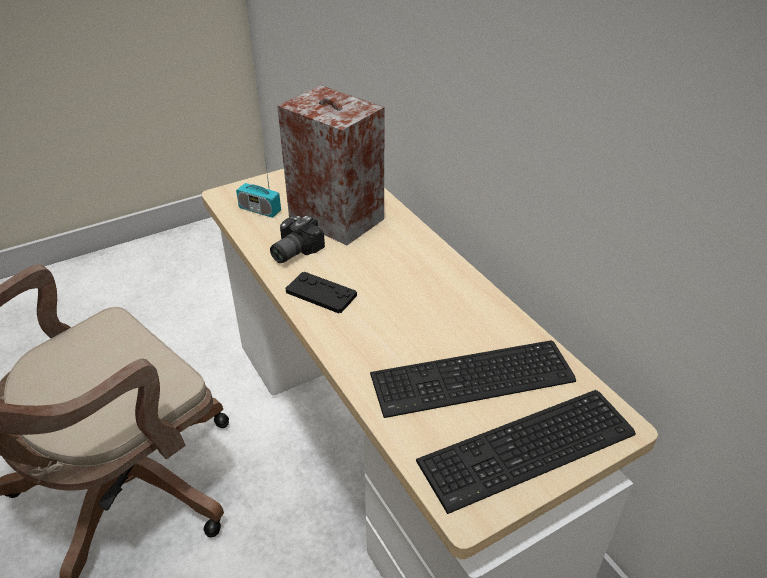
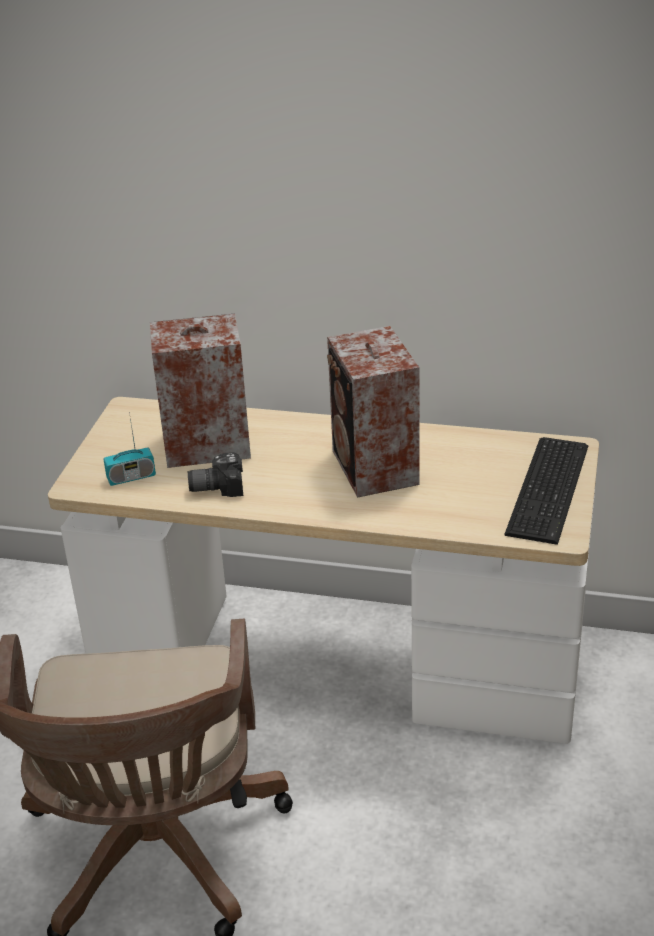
camera: 45 degrees left, 5 degrees down
camera [270,215,325,263] -> camera turned 90 degrees clockwise [188,452,243,497]
black game controller [285,272,357,313] -> none
keyboard [370,340,576,418] -> none
none -> speaker [327,326,420,498]

